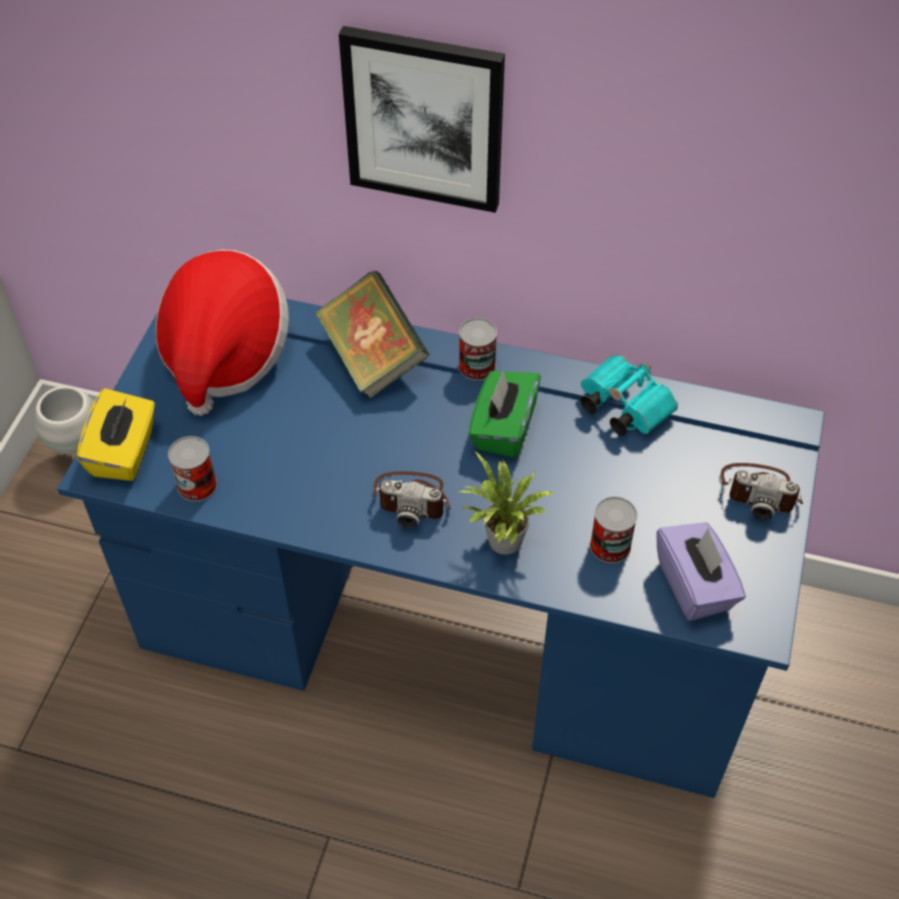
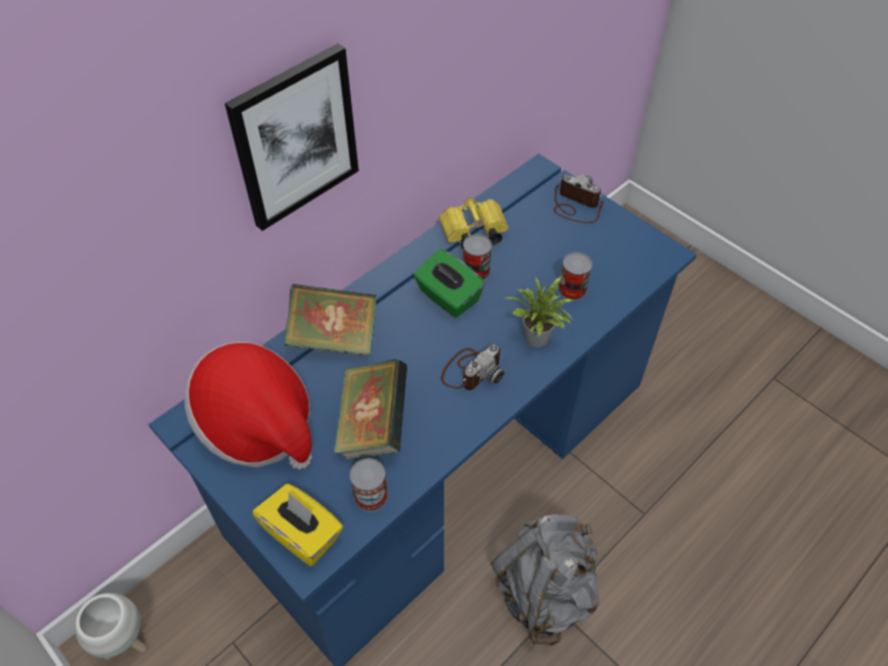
camera: 60 degrees left, 0 degrees up
can [459,318,497,381] -> can moved to [463,234,492,280]
turquoise binoculars [580,355,678,436] -> yellow binoculars [439,197,508,249]
purple tissue box [656,522,746,621] -> none
camera [721,463,803,520] -> camera turned 105 degrees counterclockwise [554,174,604,223]
none -> book [334,359,407,460]
none -> grey backpack [491,514,600,646]

